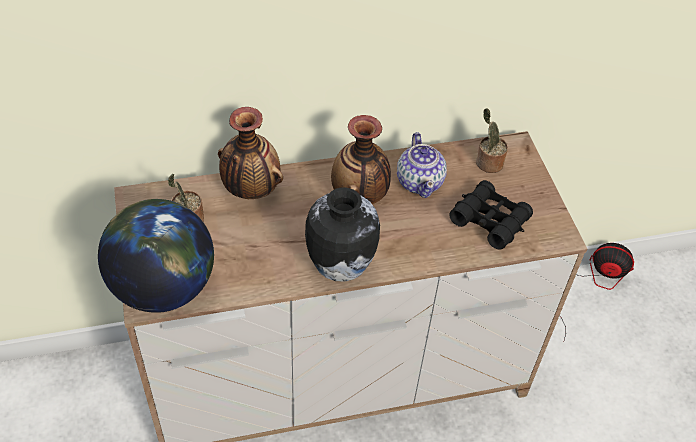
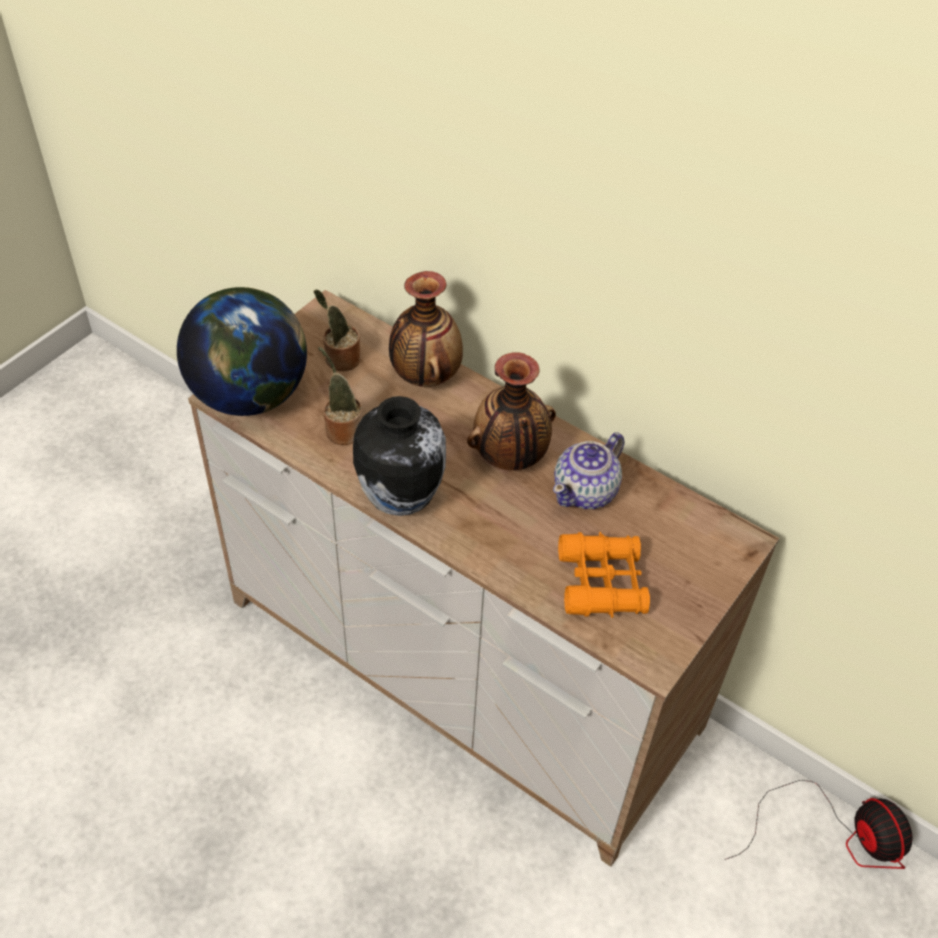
camera: 50 degrees right, 0 degrees up
black binoculars [449,180,533,250] -> orange binoculars [558,532,650,618]
potted plant [476,108,508,173] -> potted plant moved to [318,347,362,445]

